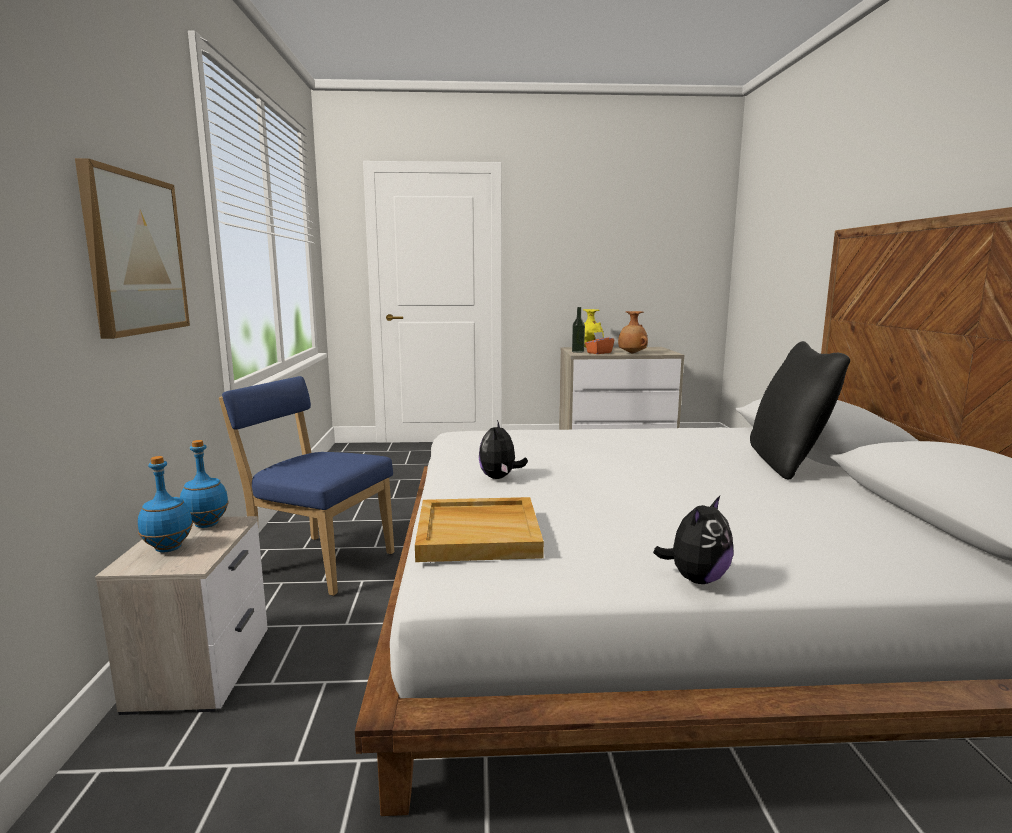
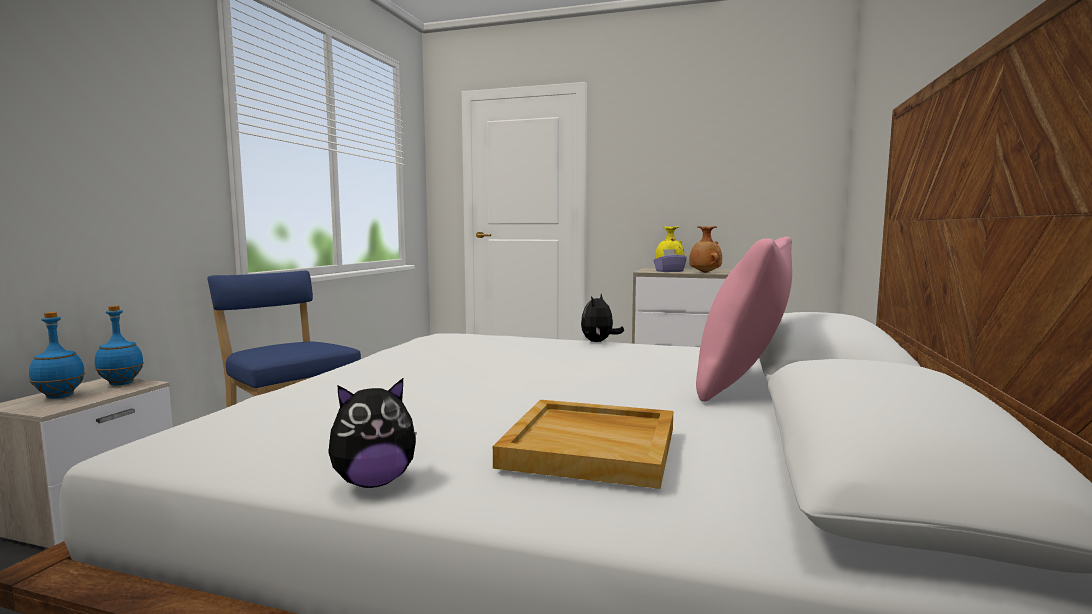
camera: 20 degrees right, 5 degrees down
picture [75,158,190,339] -> none
beige tray [415,497,544,562] -> beige tray moved to [493,400,673,489]
plush toy [479,420,528,479] -> plush toy moved to [581,294,624,342]
bottle [572,307,585,353] -> none
orange tissue box [585,332,614,354] -> purple tissue box [653,249,687,272]
black pillow [750,341,850,480] -> pink pillow [696,236,792,402]

